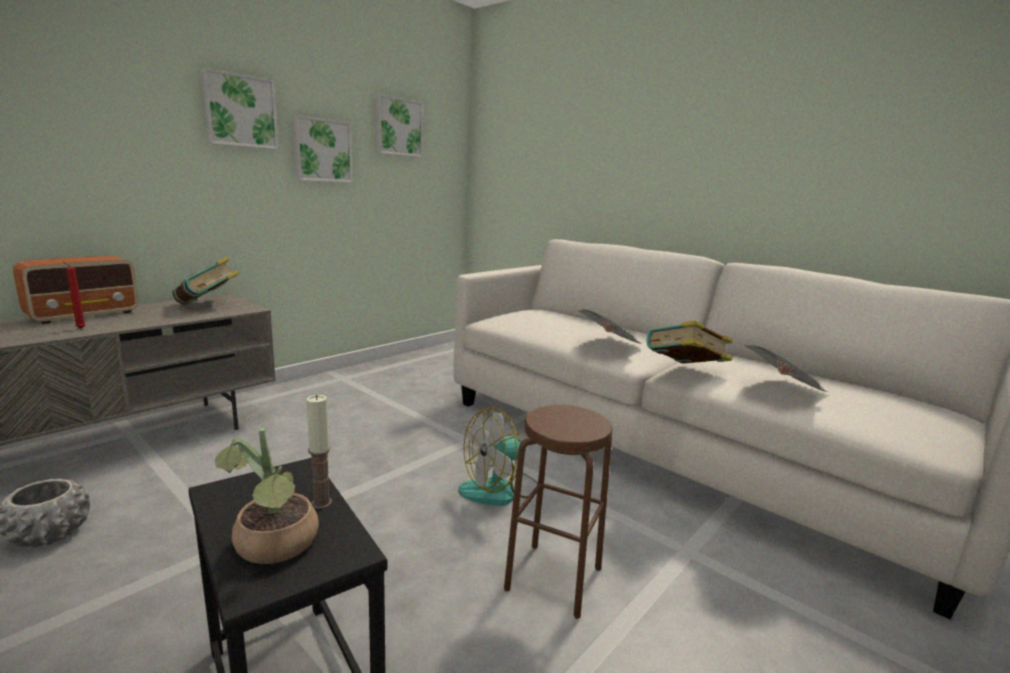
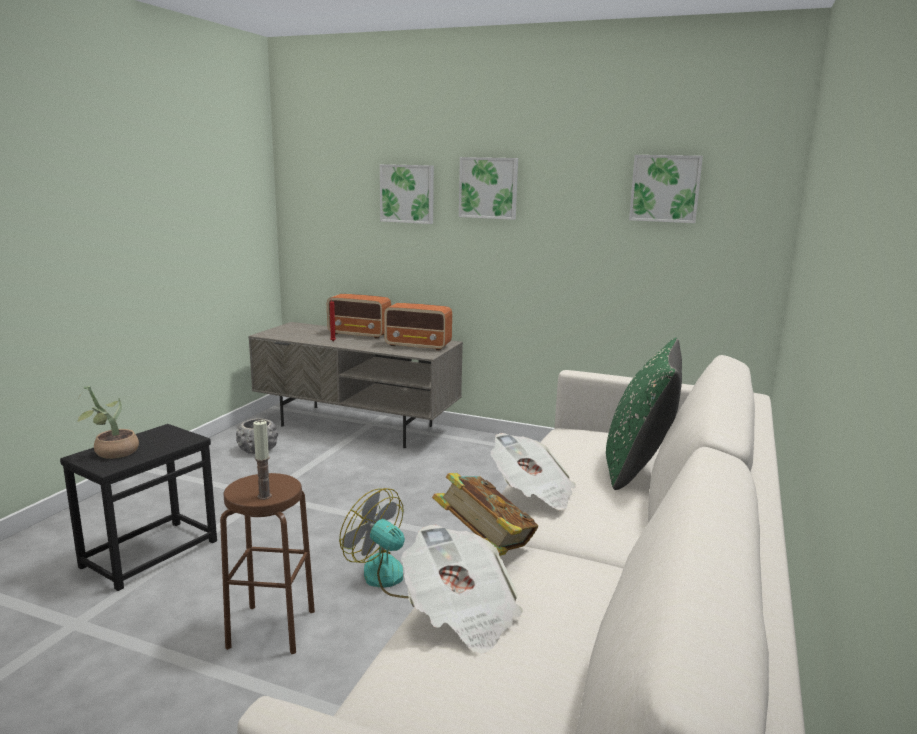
camera: 70 degrees right, 0 degrees up
book [172,257,239,305] -> radio [384,303,452,351]
picture [293,115,353,183] -> picture moved to [380,164,434,224]
candle [307,395,332,509] -> candle moved to [253,420,272,500]
none -> green pillow [606,338,682,490]

